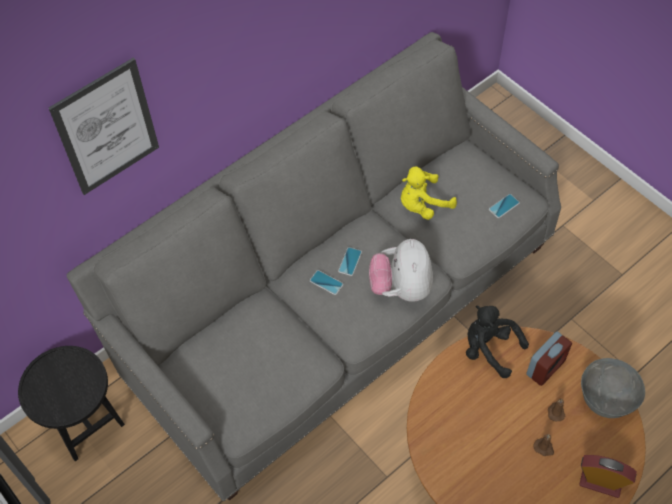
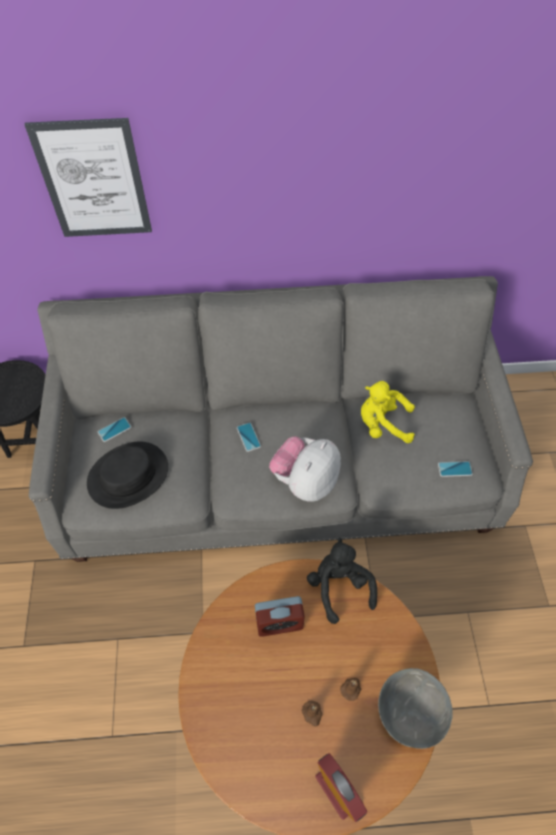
camera: 35 degrees right, 0 degrees up
phone [338,247,362,276] -> phone moved to [98,417,131,442]
alarm clock [526,331,572,386] -> alarm clock moved to [255,596,305,637]
none -> black hat [87,442,168,509]

